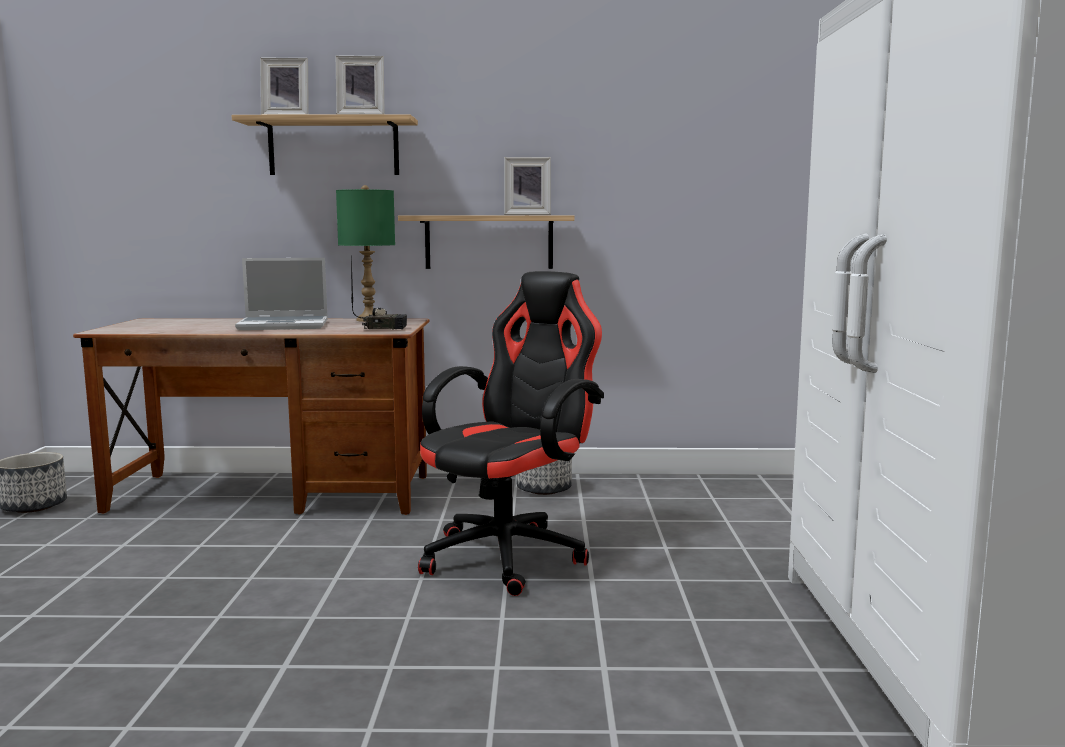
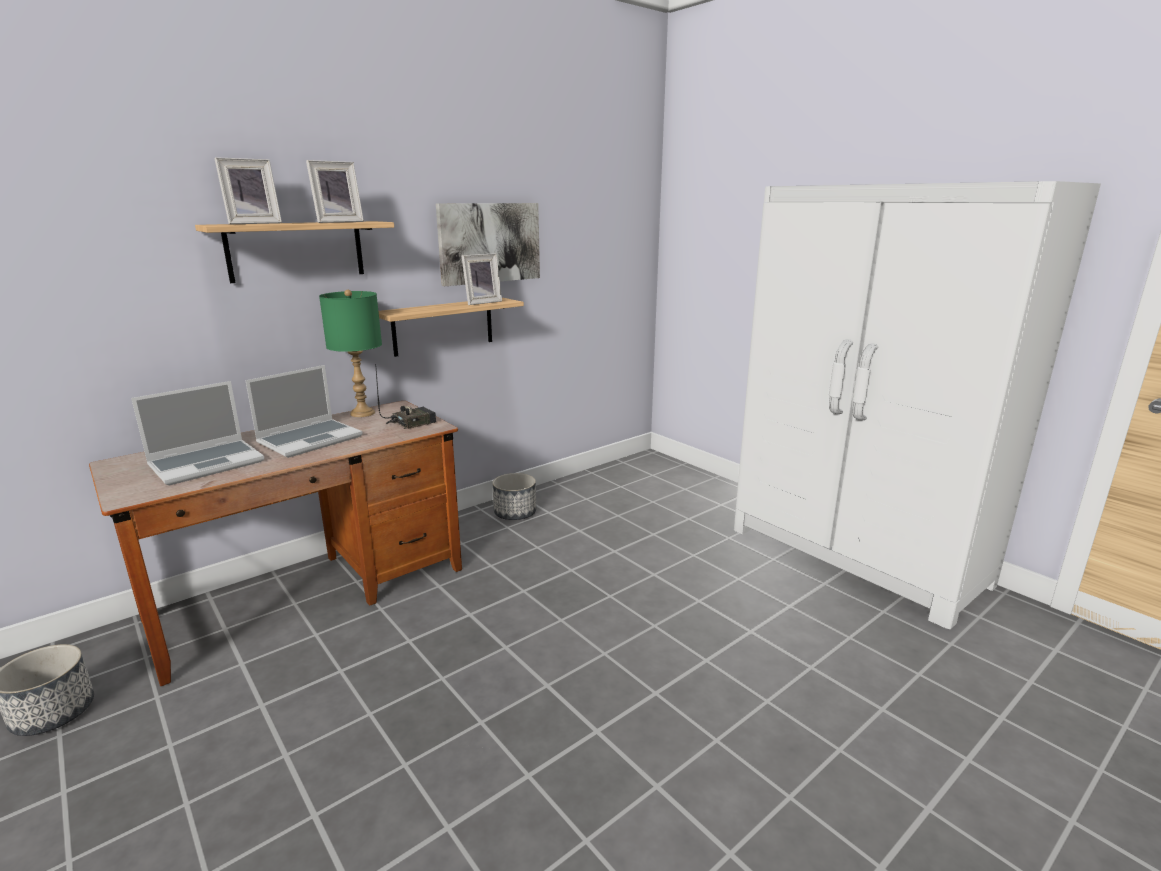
camera: 40 degrees left, 10 degrees up
black office chair [418,271,604,596] -> none
none -> laptop [131,381,265,485]
none -> picture [436,203,540,286]

